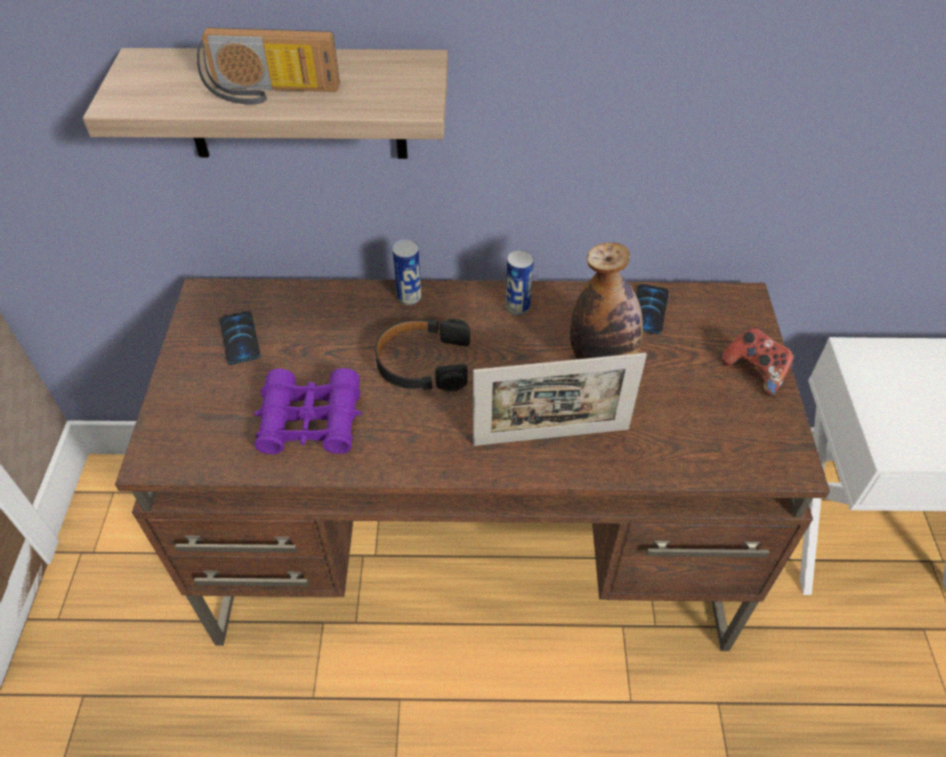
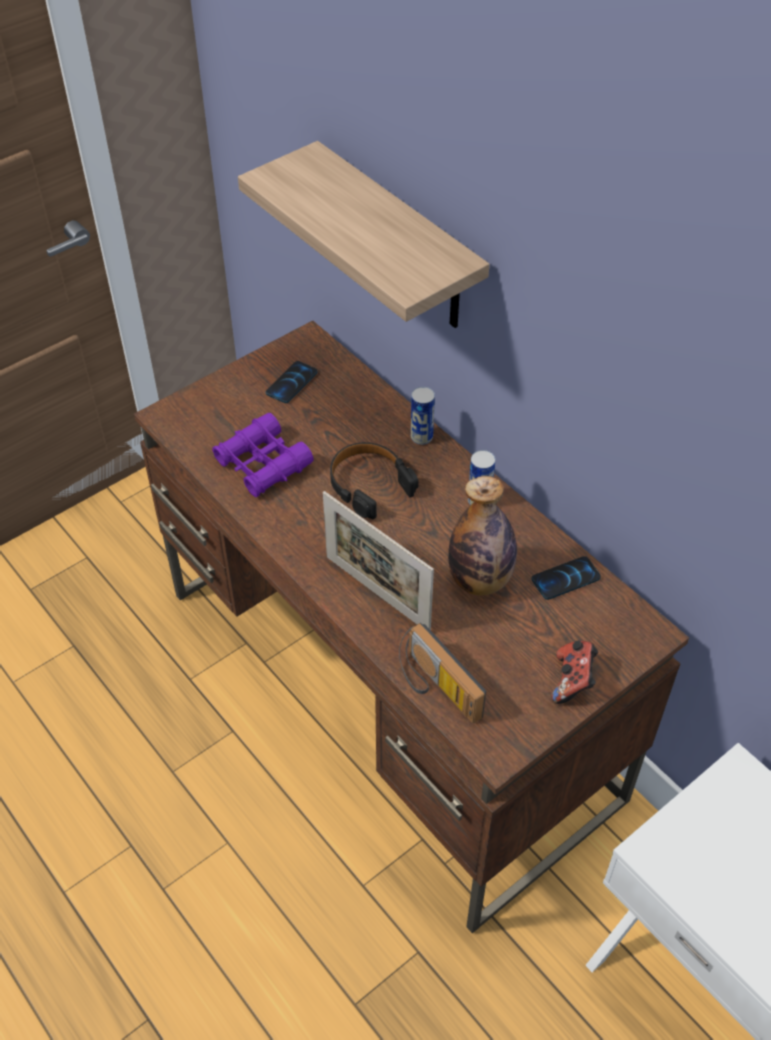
camera: 50 degrees right, 0 degrees up
radio [197,27,340,105] -> radio moved to [399,623,486,723]

